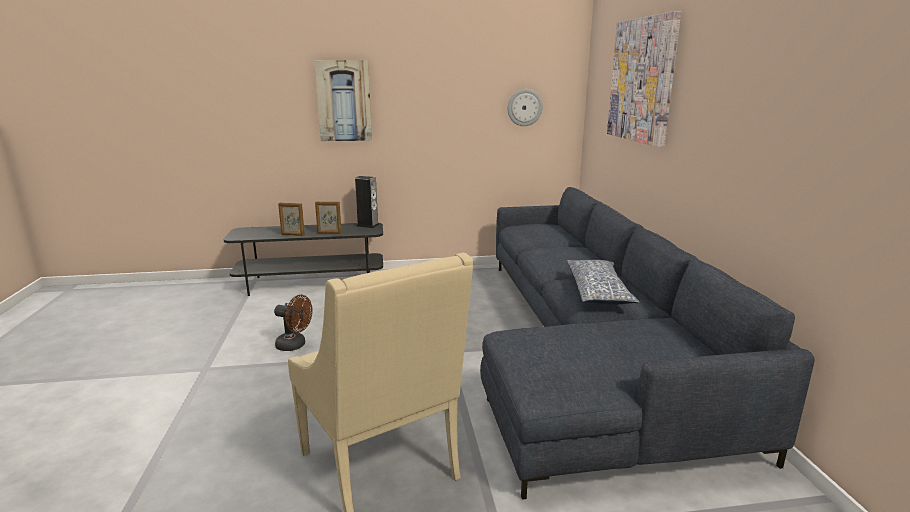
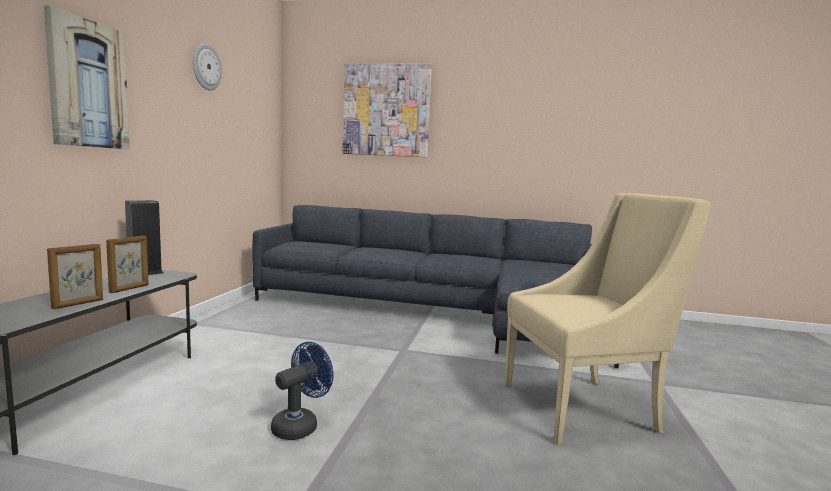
camera: 70 degrees left, 10 degrees down
brown fan [274,295,312,351] -> blue fan [271,342,334,440]
wall clock [507,89,543,126] -> wall clock moved to [193,43,222,91]
pillow [566,260,639,305] -> none

